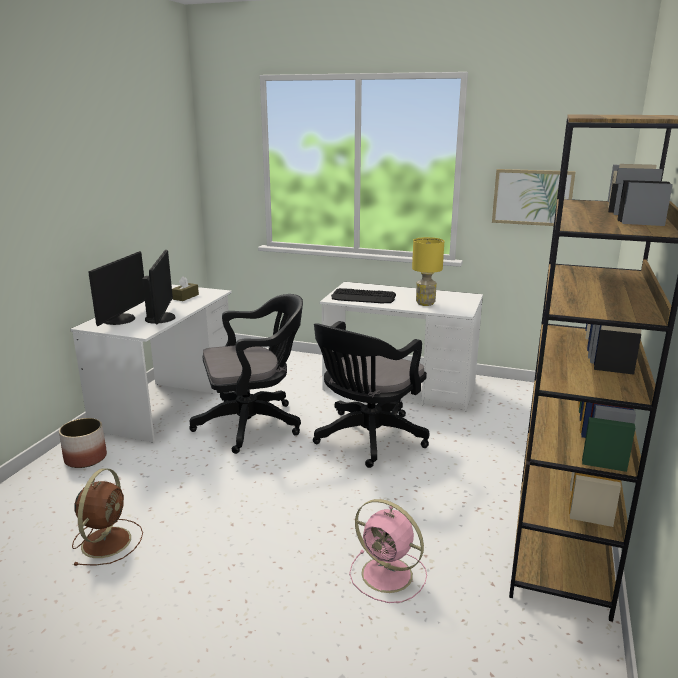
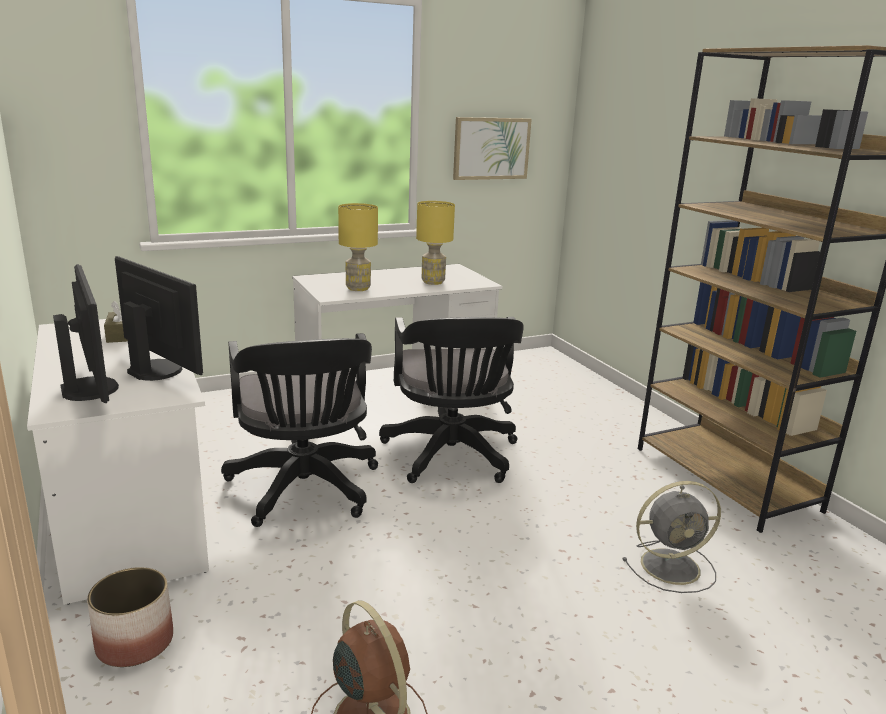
camera: 45 degrees left, 0 degrees up
black office chair [189,294,303,454] -> black office chair turned 135 degrees clockwise [221,333,378,527]
keyboard [331,288,396,303] -> yellow table lamp [338,203,378,291]
pink fan [349,499,427,603] -> grey fan [622,481,721,593]

